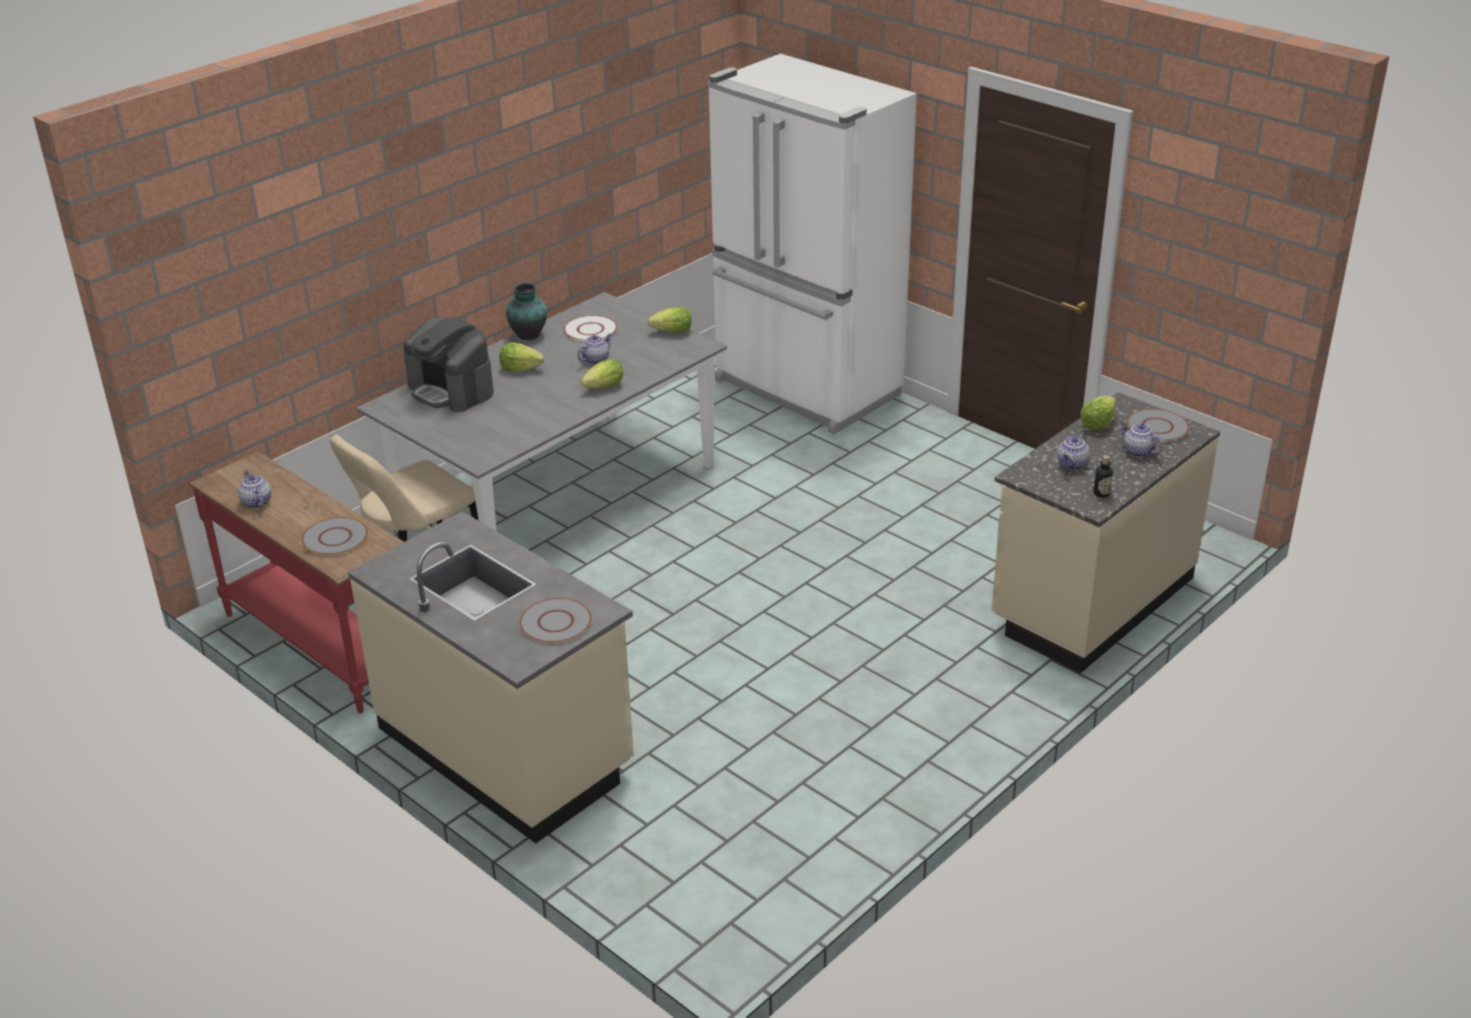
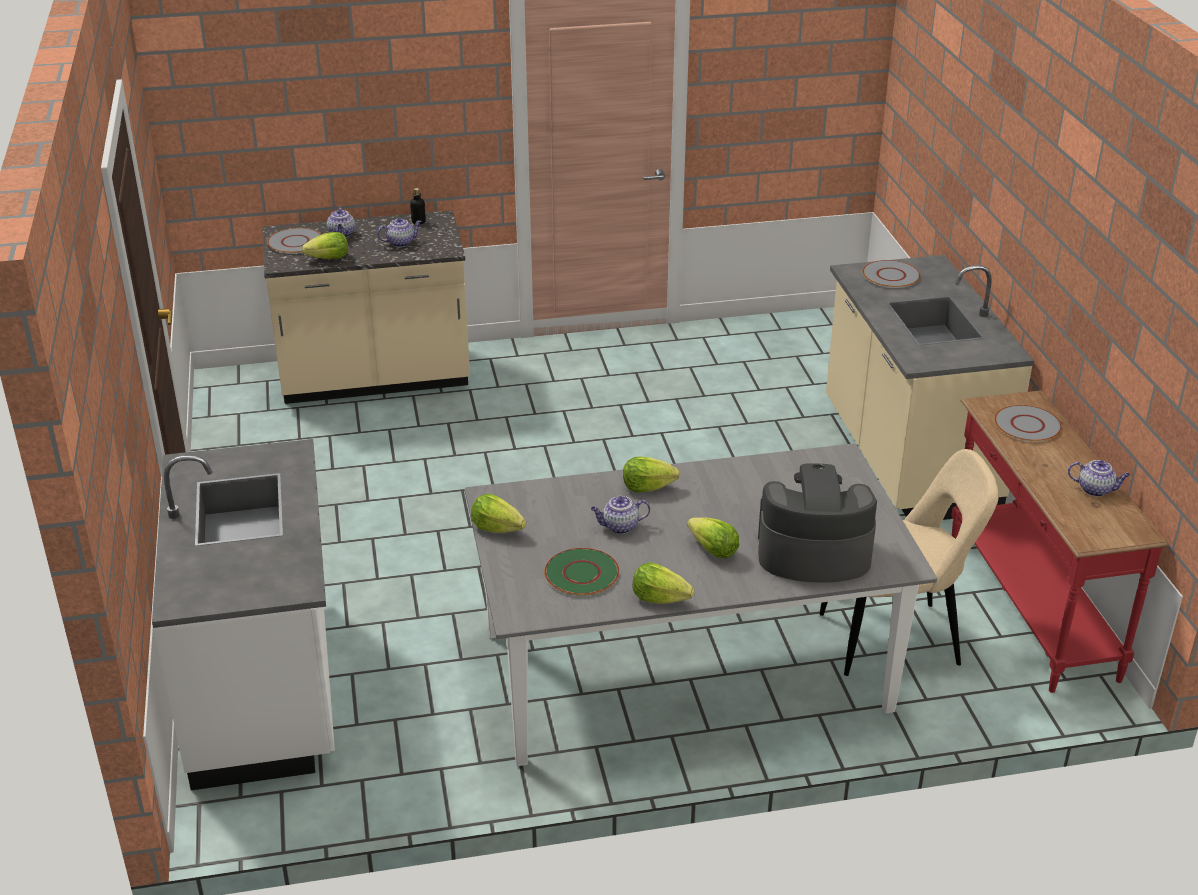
camera: 145 degrees left, 0 degrees up
teapot [238,471,272,508] -> teapot turned 75 degrees counterclockwise [1068,460,1130,496]
coffee machine [403,317,494,412] -> coffee machine turned 75 degrees counterclockwise [758,463,877,583]
vase [506,282,547,340] -> lettuce [632,562,694,604]
white plate [564,315,617,342] -> green plate [544,548,620,596]
white fridge [708,54,917,434] -> white counter [152,439,335,790]

